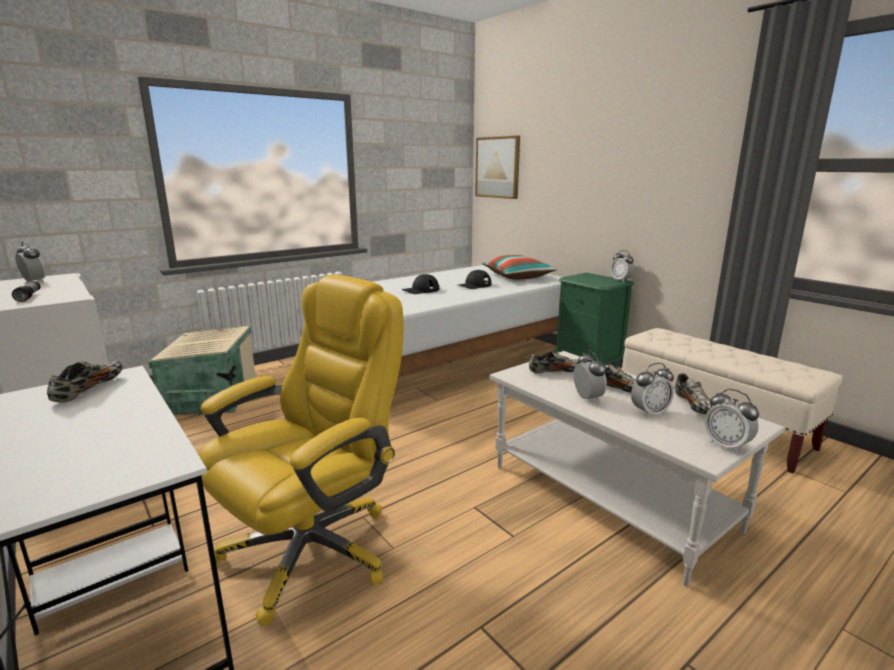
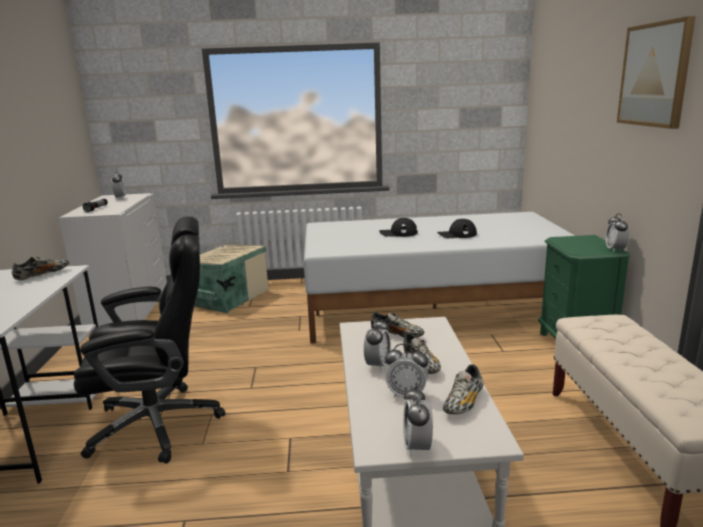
camera: 35 degrees right, 0 degrees up
yellow office chair [199,275,404,626] -> black office chair [74,216,226,464]
picture [475,136,520,199] -> picture moved to [617,16,696,129]
pillow [482,255,557,280] -> none

